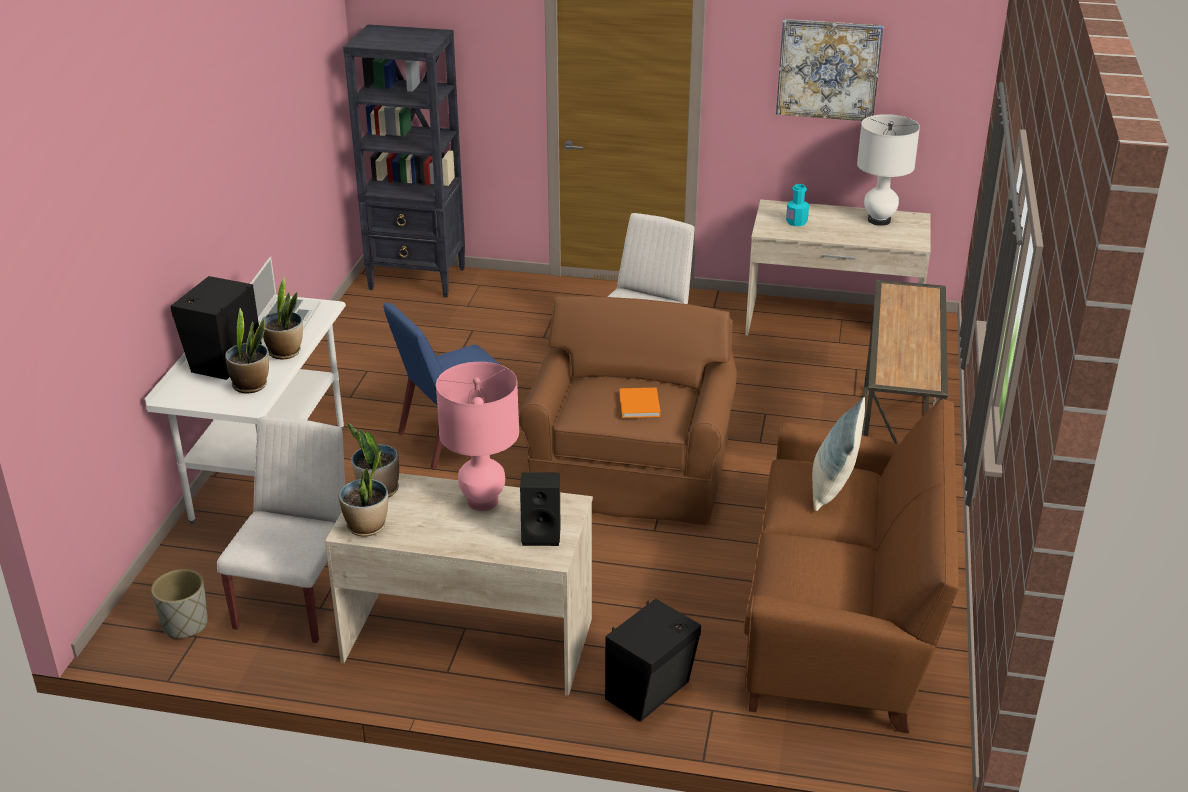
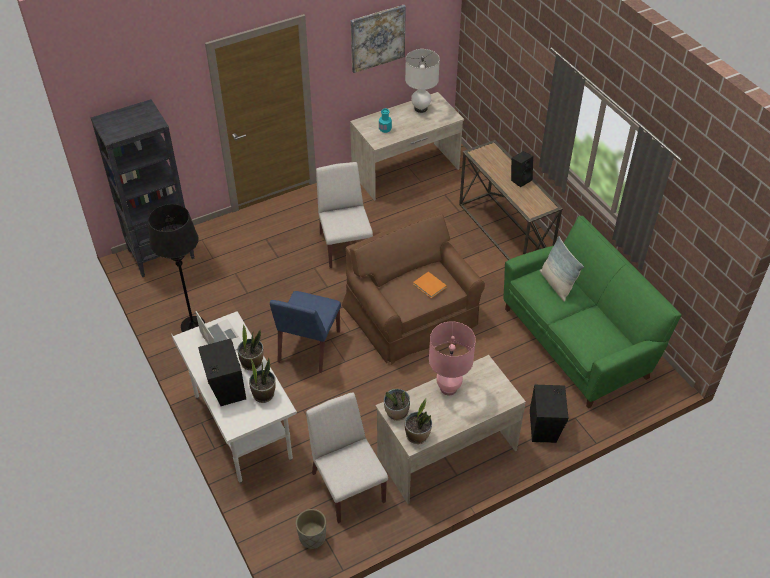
camera: 40 degrees left, 15 degrees up
black speaker [520,473,561,546] -> black speaker moved to [511,151,533,187]
brown sofa [743,399,959,733] -> green sofa [503,216,681,409]
none -> black floor lamp [148,204,205,332]

